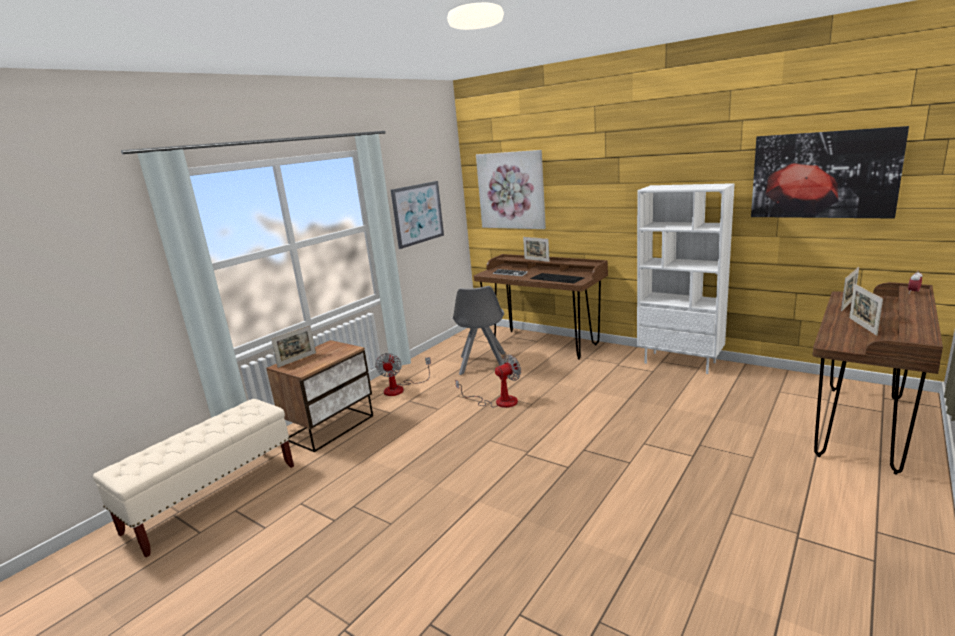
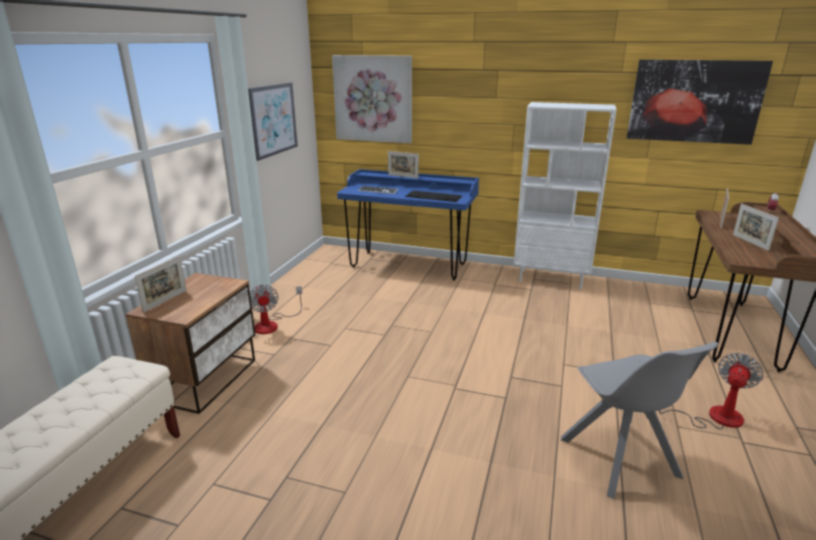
camera: 20 degrees left, 5 degrees up
grey chair [452,286,506,375] -> grey chair moved to [561,342,718,499]
fan [455,355,521,408] -> fan moved to [659,353,764,429]
brown desk [474,254,608,360] -> blue desk [337,169,479,281]

